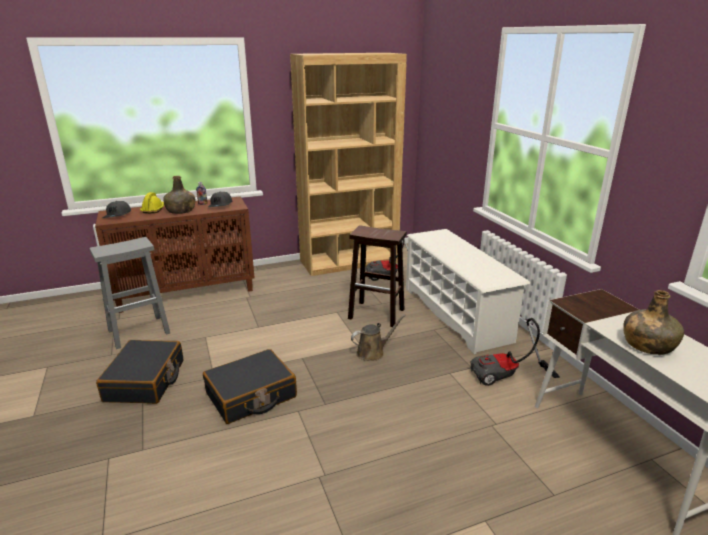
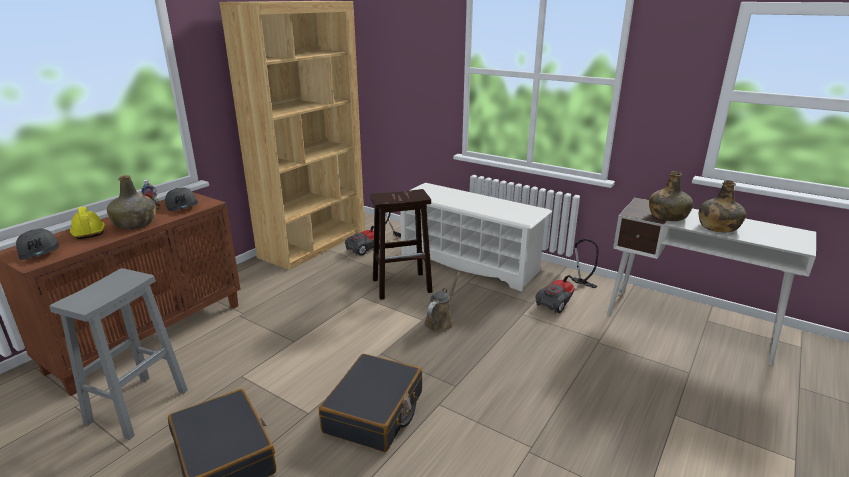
camera: 35 degrees left, 0 degrees up
none -> green bottle [649,171,693,221]

